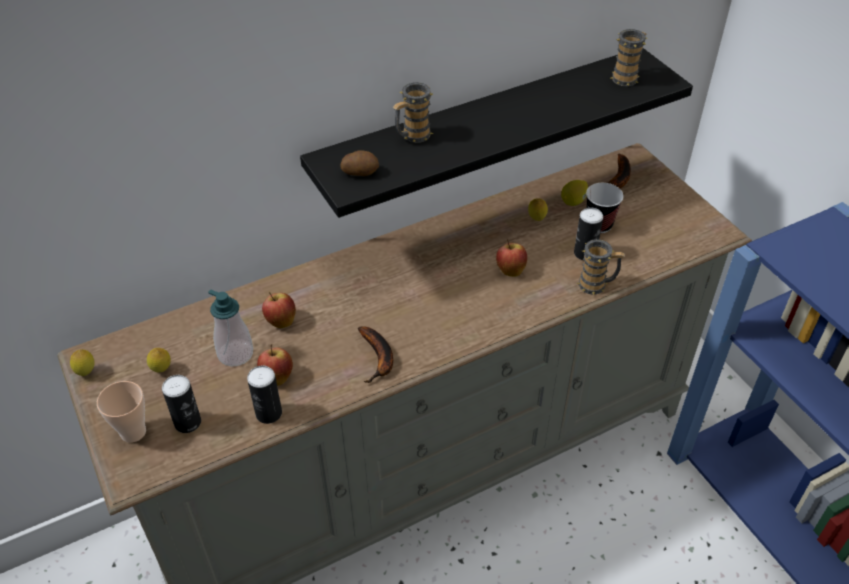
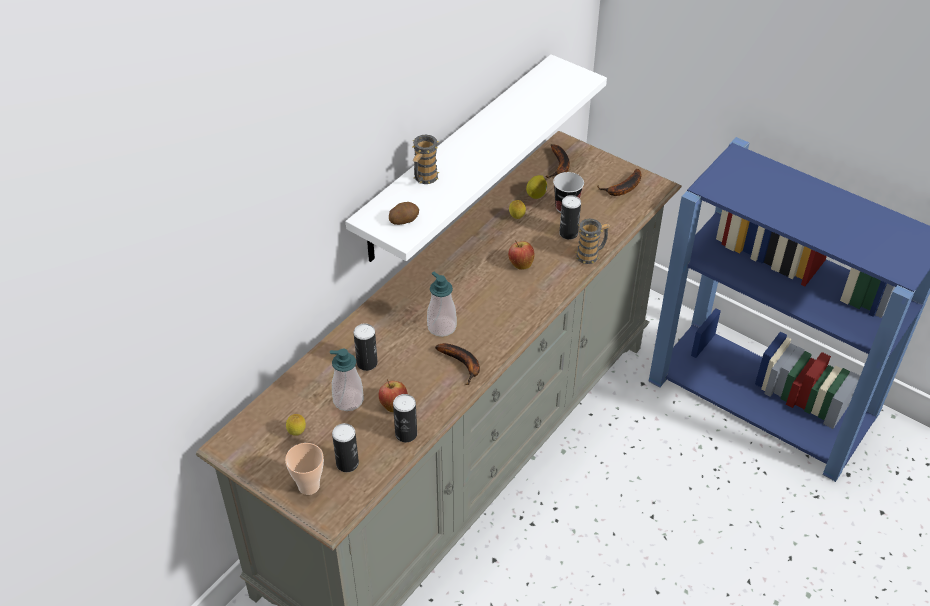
camera: 25 degrees left, 0 degrees up
lemon [70,349,95,376] -> none
apple [262,292,296,328] -> can [354,323,378,371]
black shelf [300,48,693,218] -> white shelf [346,54,607,262]
mug [611,29,647,86] -> none
none -> soap dispenser [427,272,457,337]
none -> banana [597,169,641,196]

